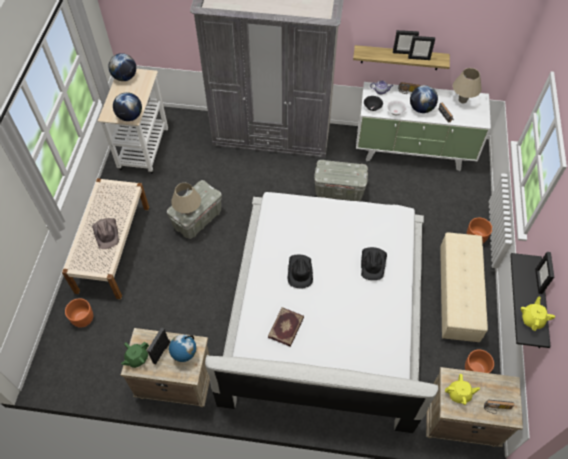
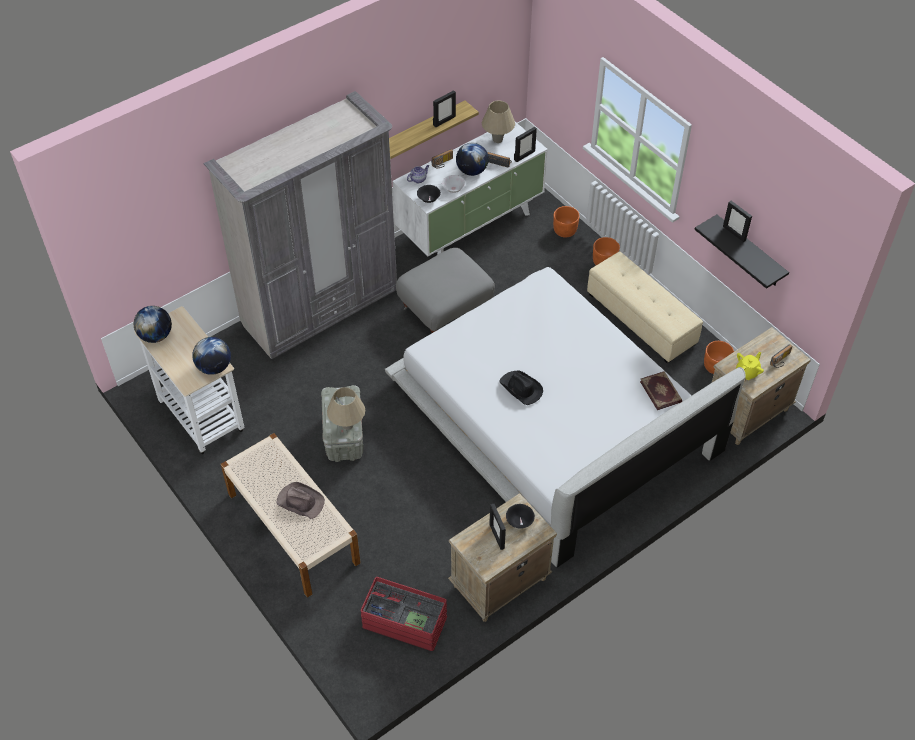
camera: 45 degrees left, 5 degrees down
orange planter [65,298,93,328] -> orange planter moved to [553,206,580,237]
green teapot [121,342,149,368] -> none
globe [169,334,196,362] -> black bowl [506,504,535,529]
book [268,307,304,346] -> book moved to [640,371,682,410]
grey storage box [314,160,368,201] -> grey ottoman [396,248,495,333]
black hat [361,247,387,280] -> none
picture frame [393,30,419,54] -> picture frame moved to [514,127,537,162]
yellow teapot [521,296,555,331] -> none
none -> red storage box [361,577,447,651]

